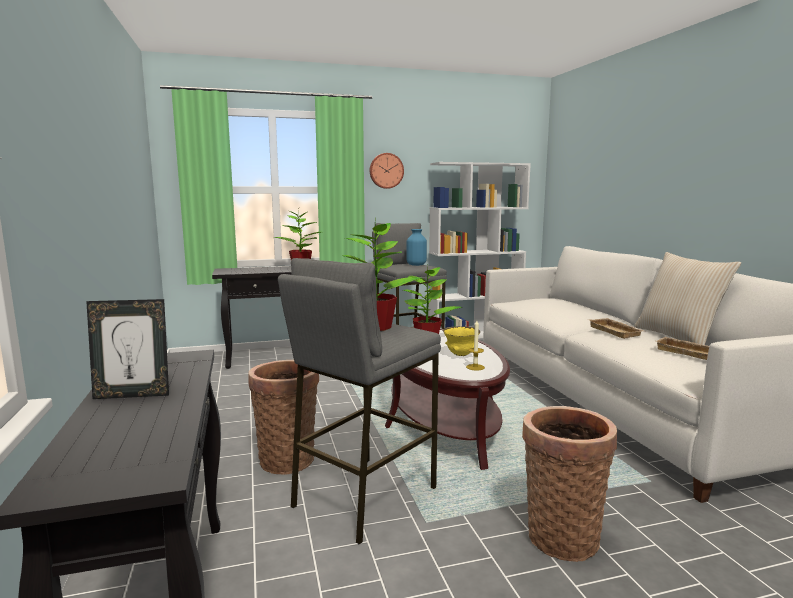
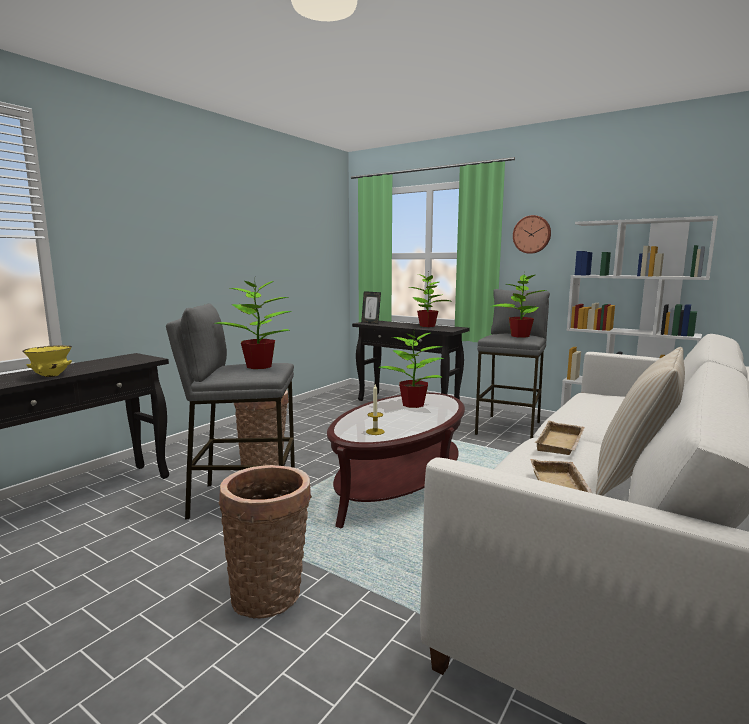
camera: 50 degrees right, 0 degrees up
picture frame [86,299,169,399] -> picture frame moved to [361,291,381,324]
blue vase [406,229,427,266] -> potted plant [491,275,548,338]
yellow bowl [443,326,480,356] -> yellow bowl moved to [22,345,72,377]

